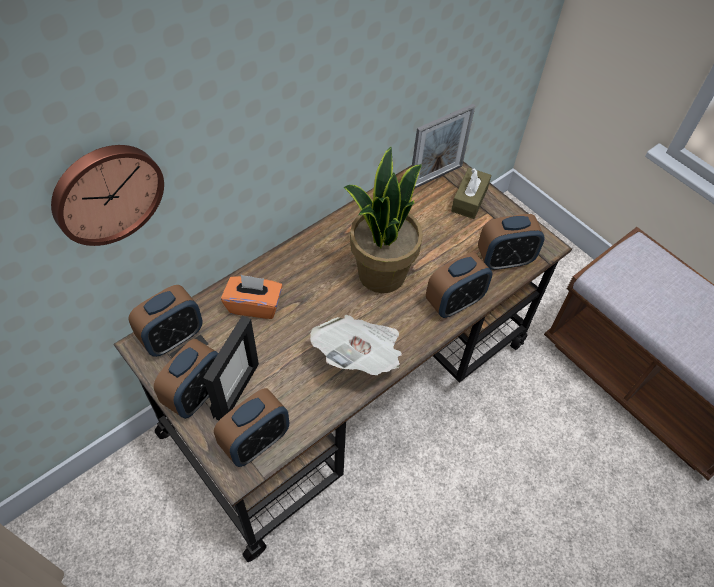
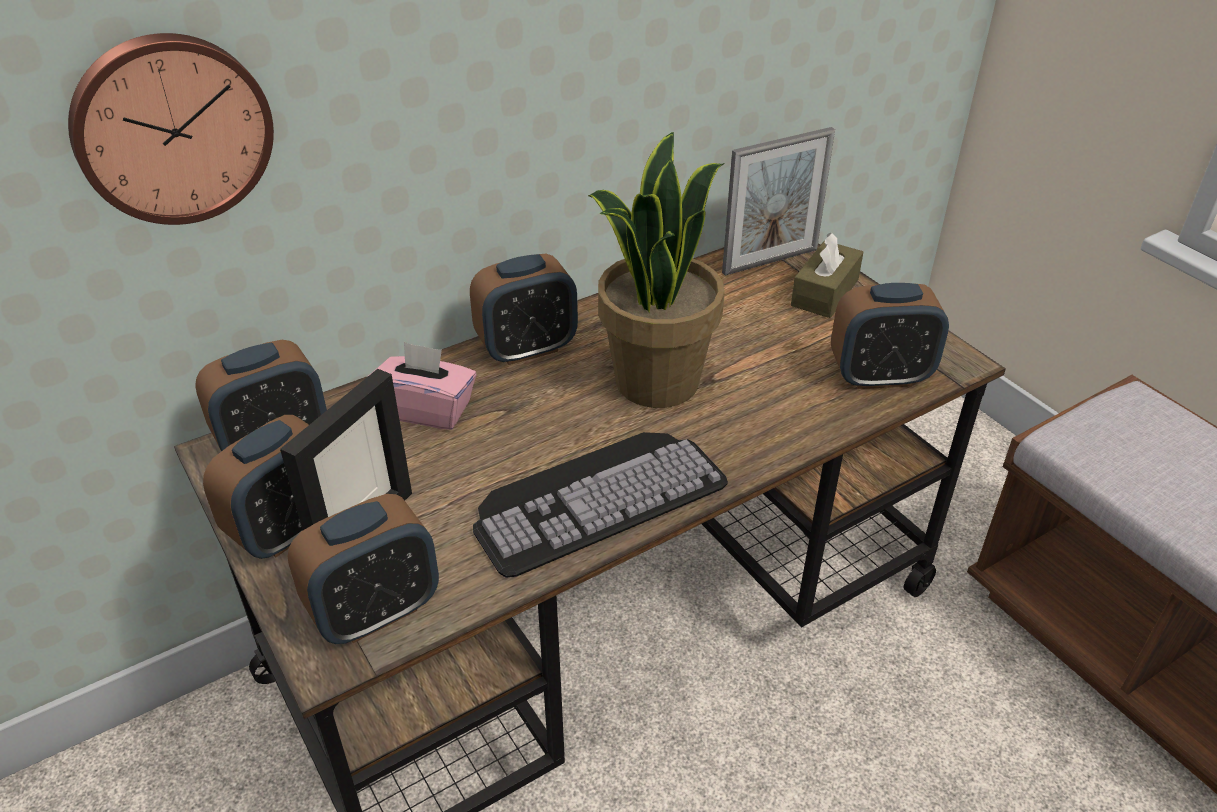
camera: 10 degrees right, 15 degrees down
orange tissue box [221,274,282,319] -> pink tissue box [366,342,476,430]
newspaper [310,315,402,375] -> keyboard [473,432,728,578]
alarm clock [426,252,492,318] -> alarm clock moved to [470,254,578,365]

